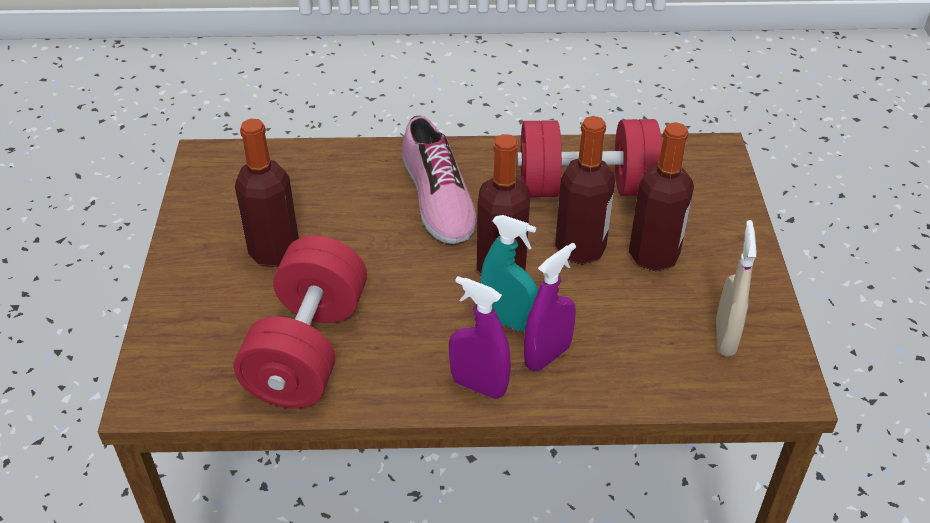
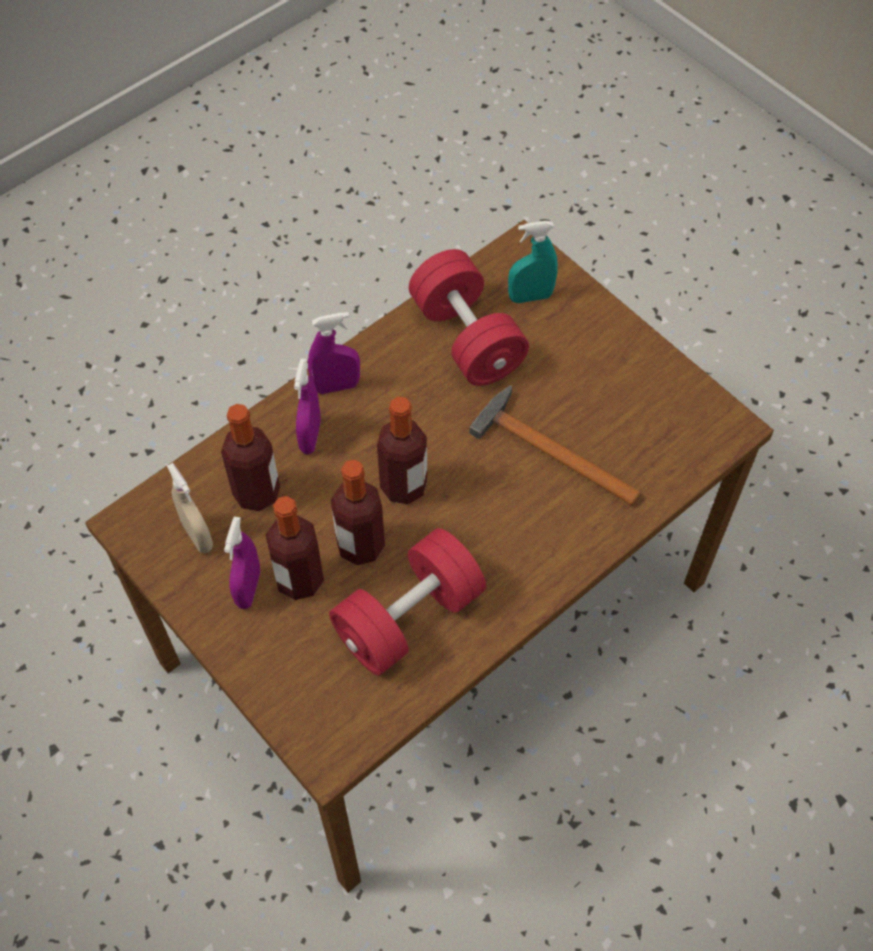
camera: 140 degrees right, 15 degrees up
bottle [235,119,299,267] -> bottle moved to [221,404,280,512]
shoe [402,116,477,244] -> none
turquoise spray bottle [480,215,538,332] -> turquoise spray bottle moved to [508,221,558,303]
none -> purple spray bottle [224,517,260,609]
none -> hammer [469,385,641,505]

